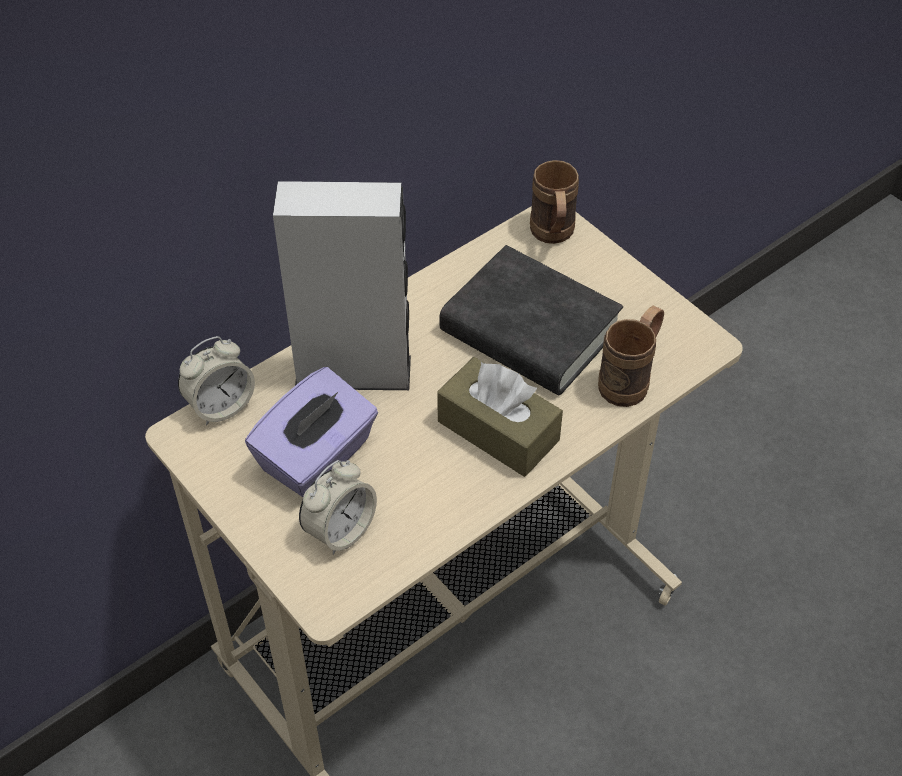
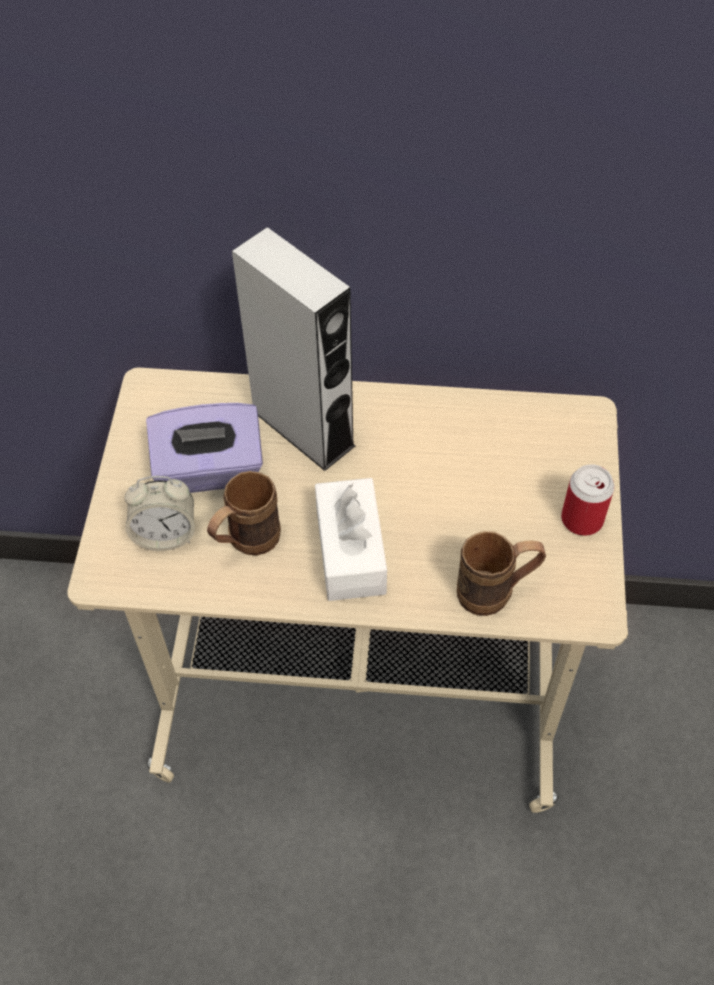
camera: 45 degrees right, 5 degrees up
alarm clock [178,336,255,425] -> none
brown tissue box [437,357,563,477] -> white tissue box [315,478,387,601]
black book [439,245,623,395] -> none
brown mug [530,160,579,244] -> brown mug moved to [207,471,281,556]
none -> can [561,464,614,536]

